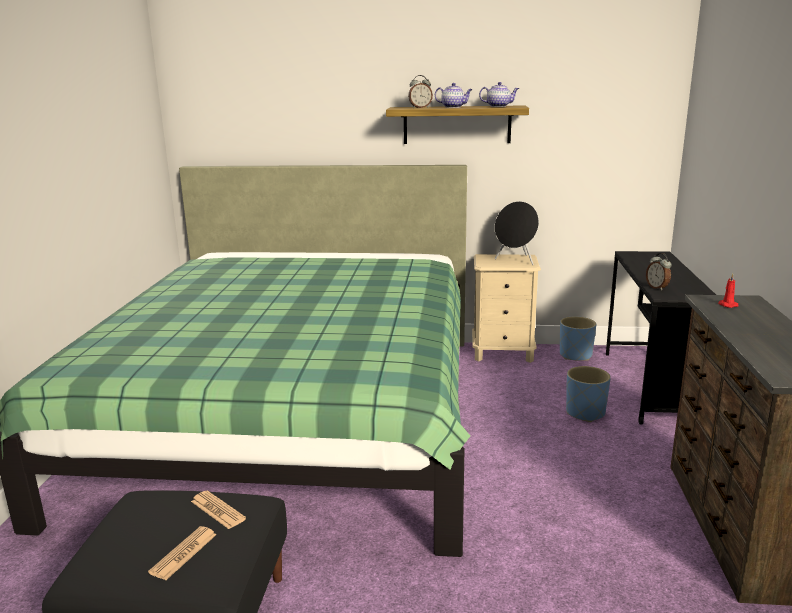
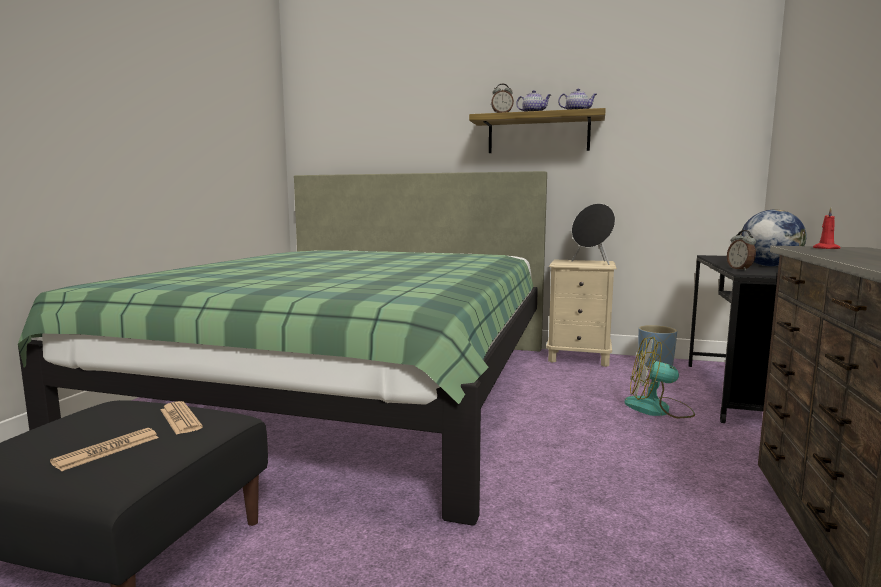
camera: 10 degrees right, 10 degrees down
blue planter [566,366,611,422] -> fan [624,337,695,418]
none -> globe [740,210,806,266]

